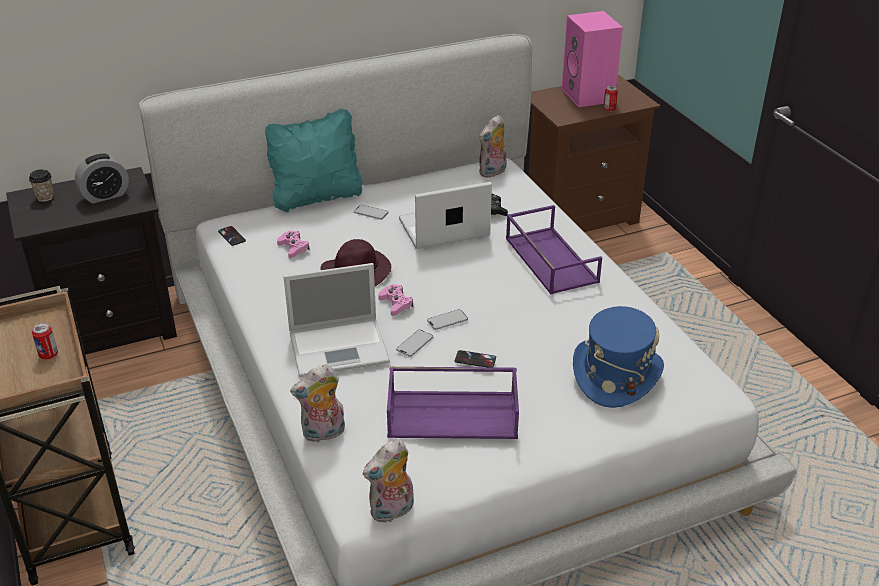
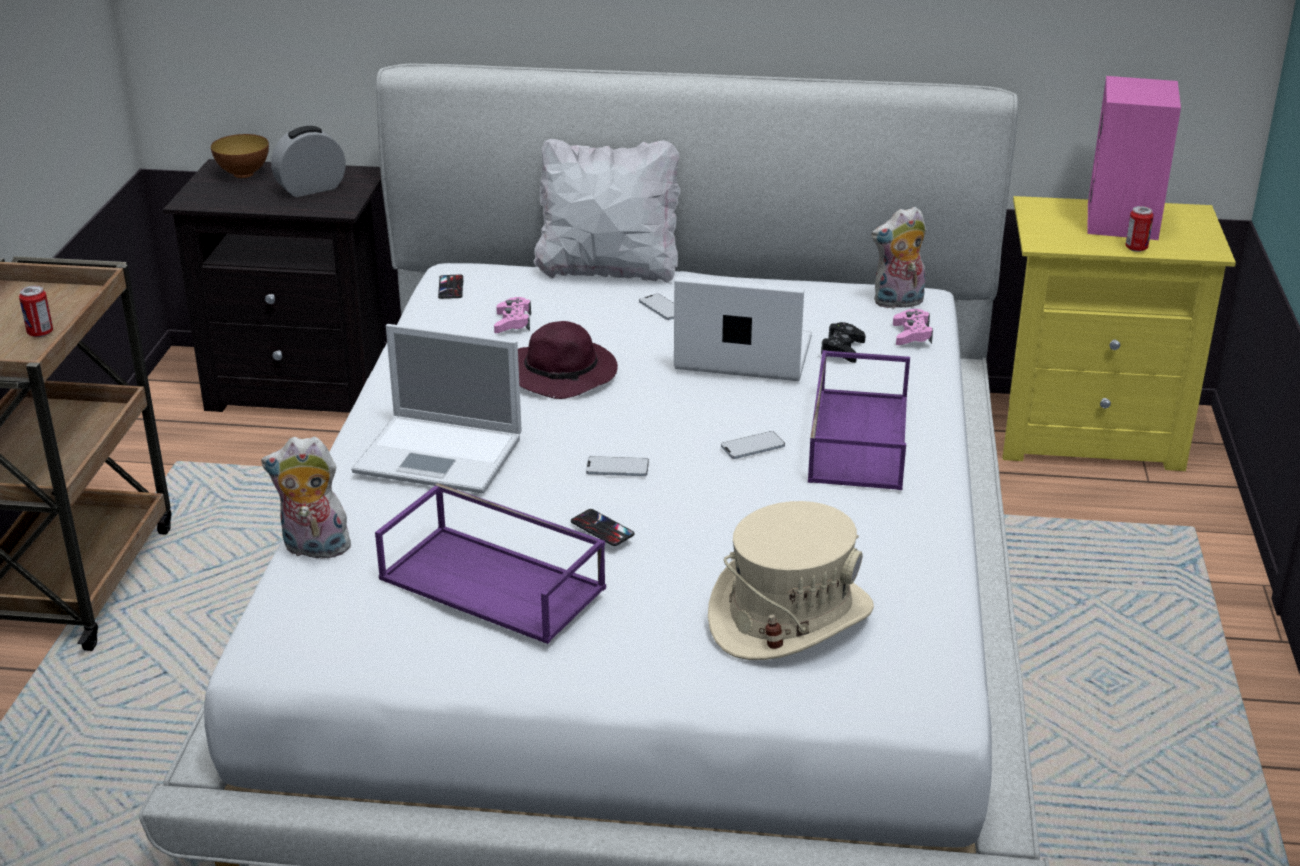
camera: 30 degrees right, 5 degrees down
cup [29,169,54,202] -> bowl [211,134,269,178]
alarm clock [75,153,129,204] -> alarm clock turned 150 degrees clockwise [271,126,346,197]
turquoise pillow [265,109,363,212] -> white pillow [533,139,680,283]
plush toy [363,439,414,523] -> none
pink game controller [378,284,413,316] -> pink game controller moved to [893,309,933,345]
phone [396,329,433,357] -> phone moved to [721,431,785,459]
brown nightstand [529,75,660,232] -> yellow nightstand [1003,196,1236,471]
blue hat [573,306,664,408] -> beige hat [708,501,874,660]

